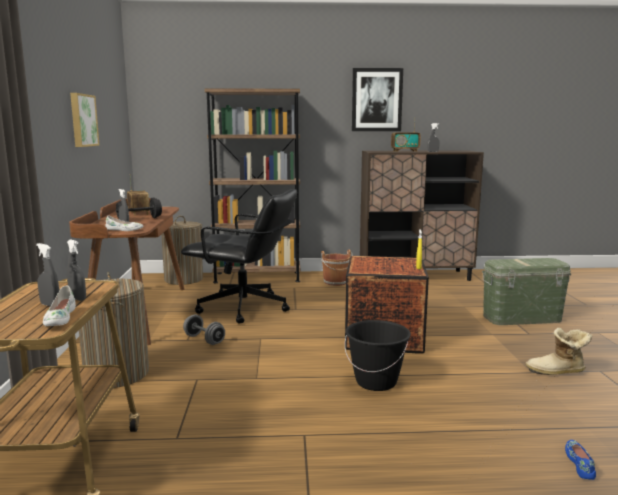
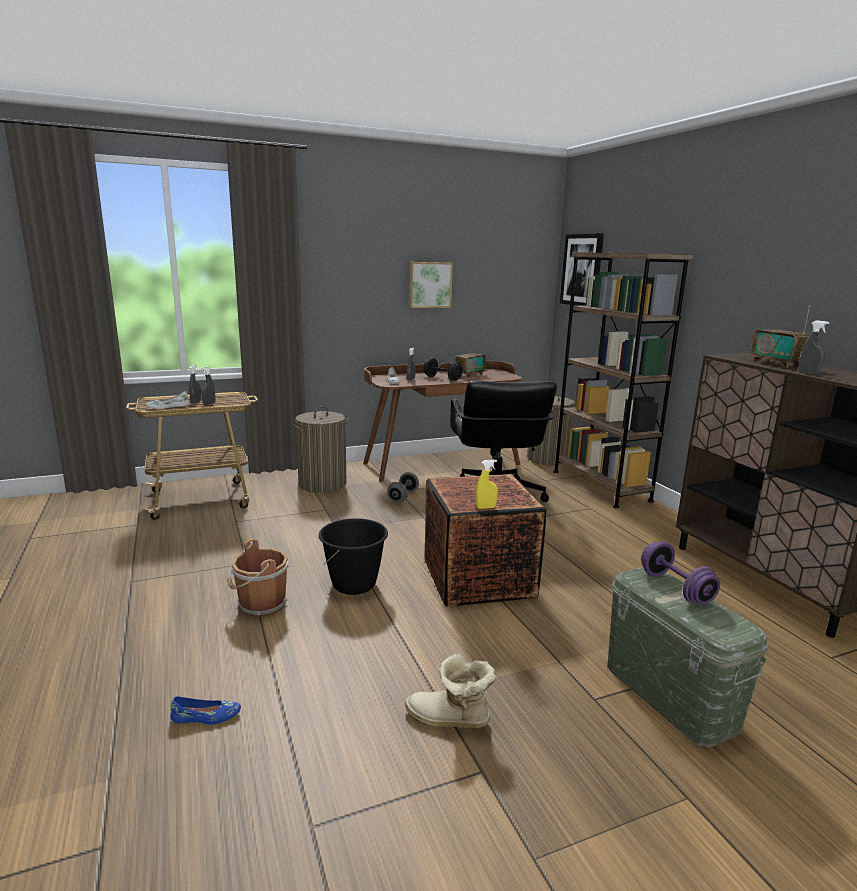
camera: 70 degrees right, 5 degrees up
brown bucket [321,250,353,286] -> brown bucket moved to [227,539,290,617]
picture [352,68,403,131] -> picture moved to [560,233,604,306]
boot [525,328,592,375] -> boot turned 60 degrees counterclockwise [405,654,496,729]
none -> purple dumbbell [641,542,720,604]

